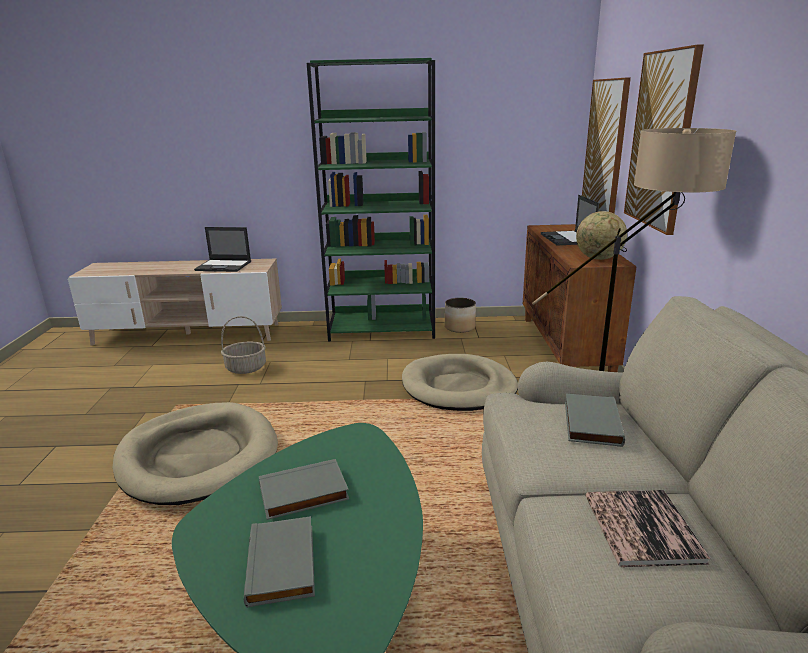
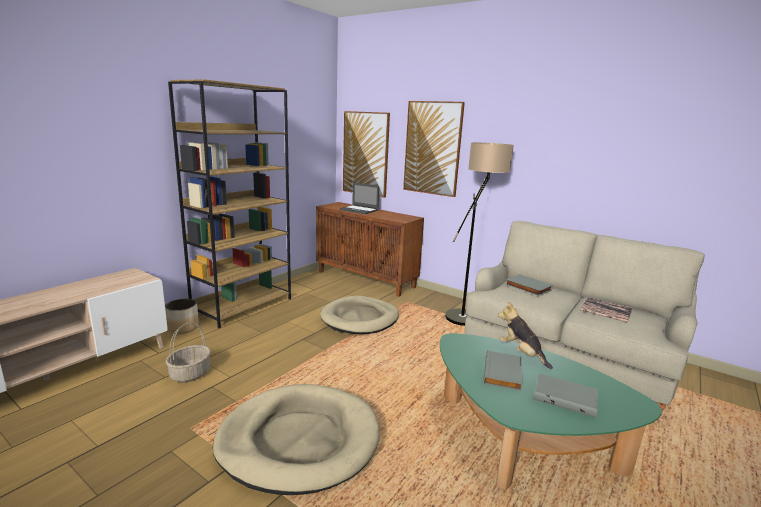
camera: 55 degrees left, 5 degrees down
laptop [194,227,251,272] -> none
green bookcase [307,58,435,341] -> brown bookcase [168,79,291,329]
planter [445,298,476,333] -> planter moved to [165,299,199,334]
globe [576,211,627,260] -> none
none -> plush toy [498,301,553,369]

